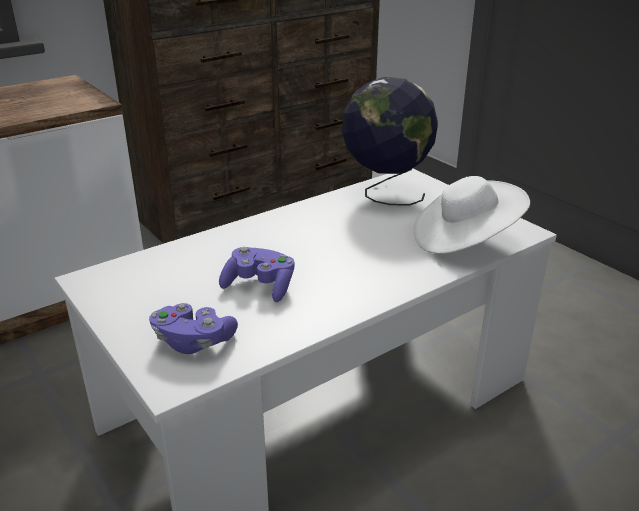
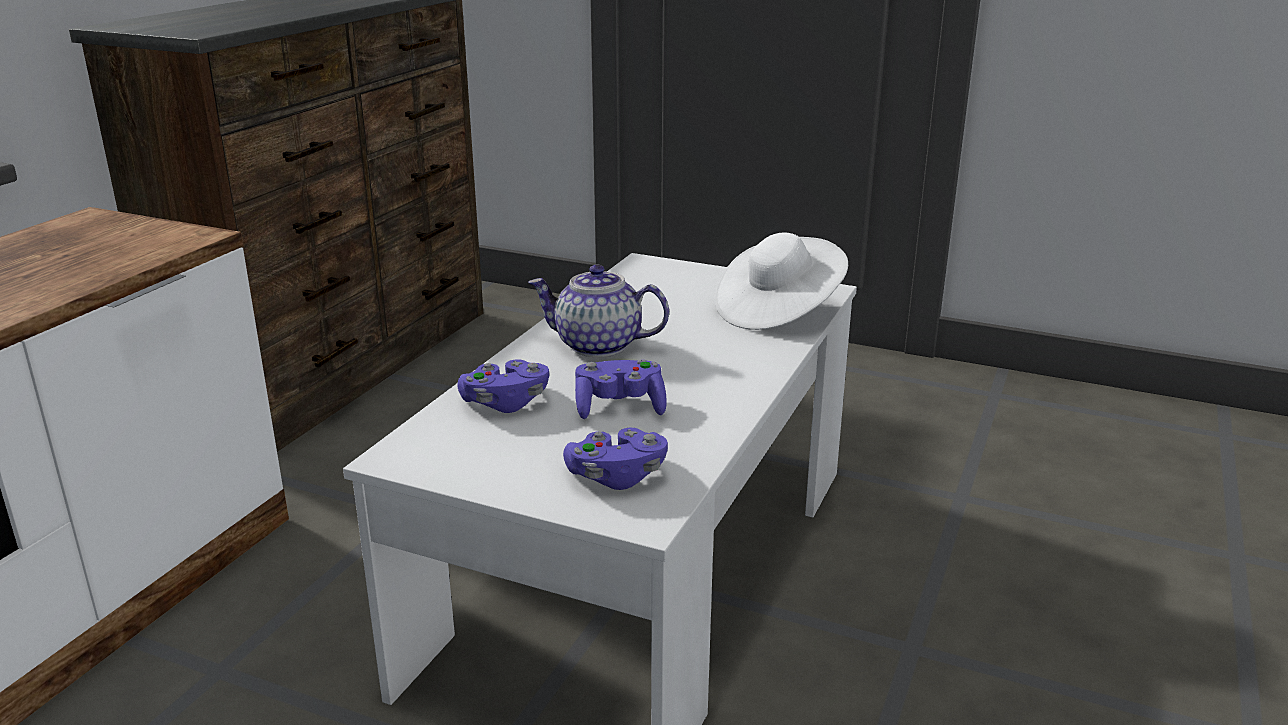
camera: 30 degrees left, 5 degrees down
globe [342,77,438,205] -> none
none -> purple game controller [457,359,549,413]
none -> teapot [528,264,669,357]

